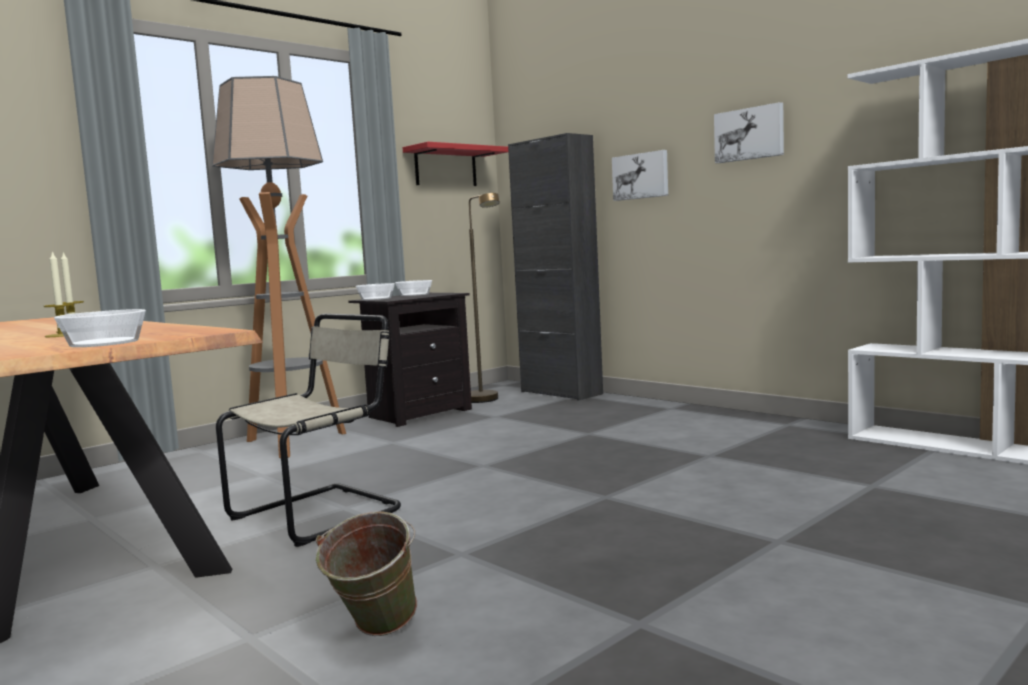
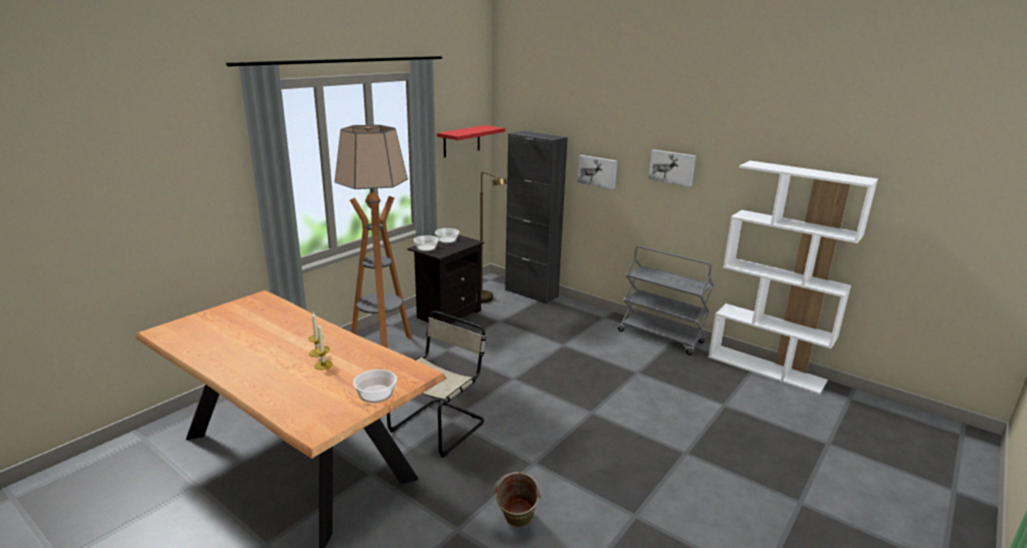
camera: 10 degrees left, 15 degrees up
none -> grey cart [618,246,714,355]

